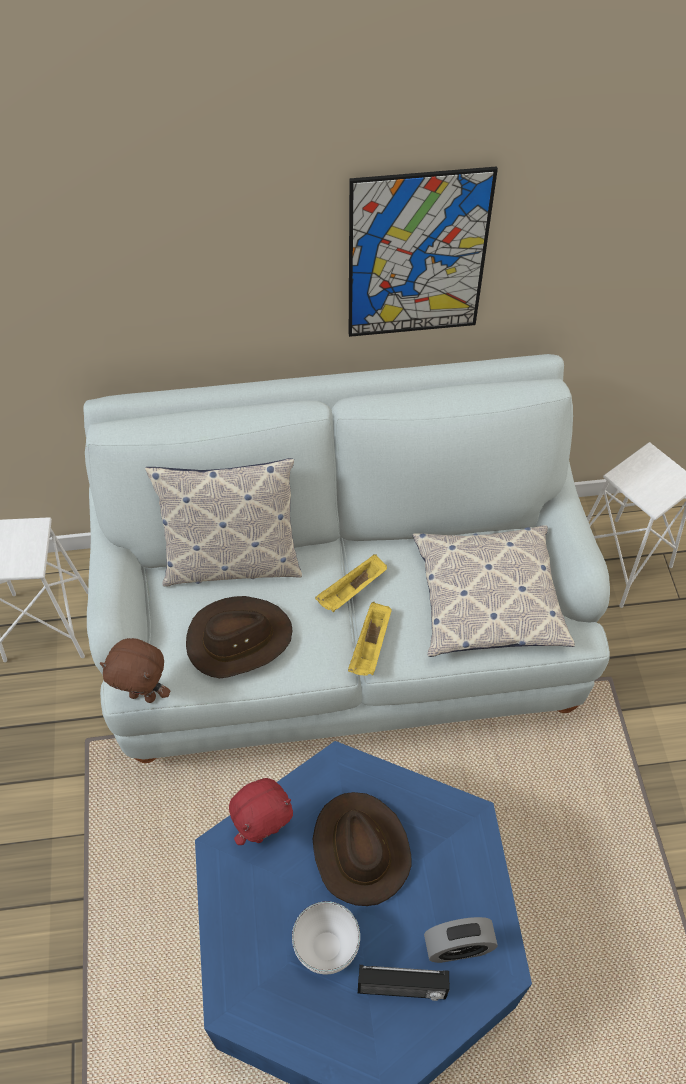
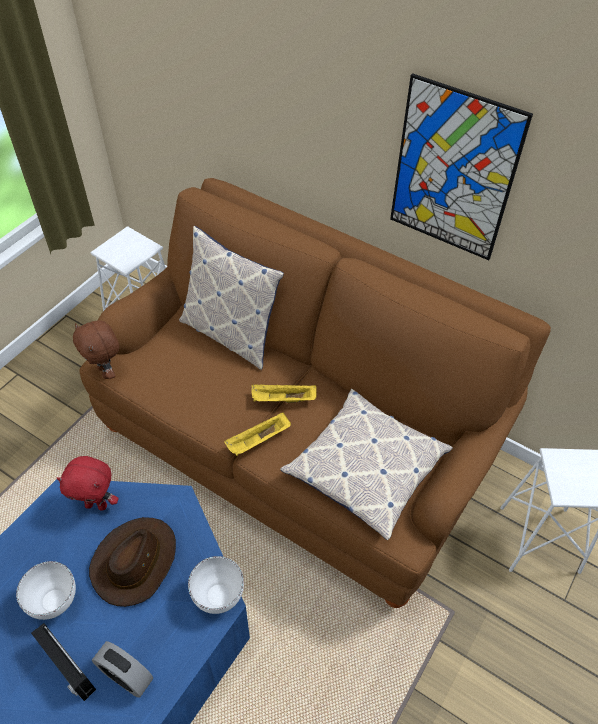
camera: 40 degrees right, 5 degrees down
white sofa [83,354,610,763] -> brown sofa [80,178,551,608]
brown hat [186,596,293,678] -> none
none -> white bowl [188,556,244,614]

